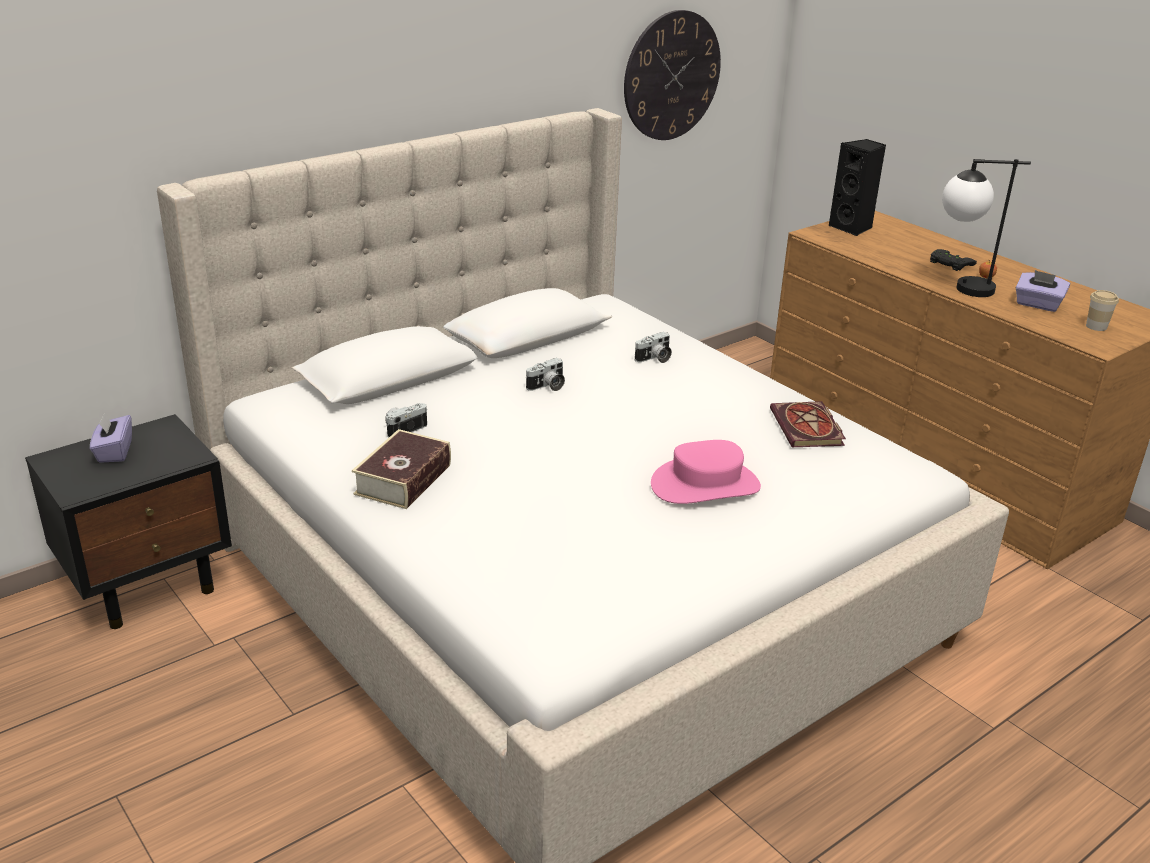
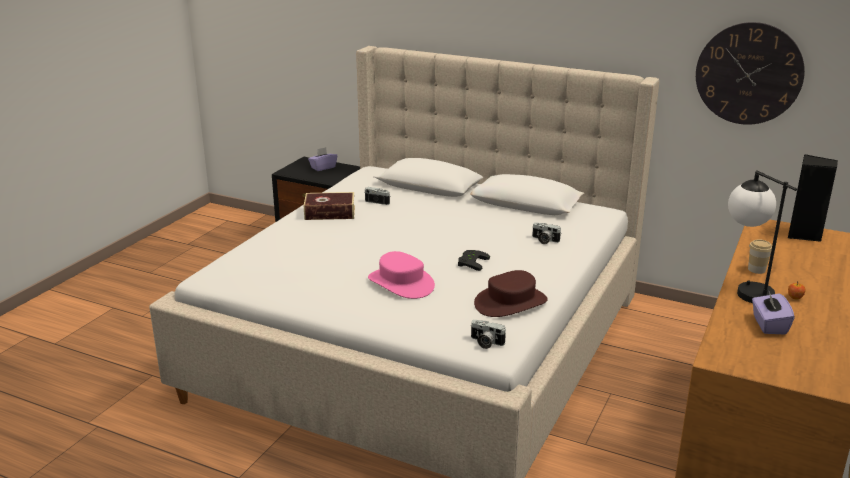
camera: 65 degrees right, 5 degrees down
camera [526,358,565,391] -> camera moved to [470,320,507,349]
book [770,401,846,447] -> brown hat [474,270,548,317]
black game controller [930,249,977,271] -> black game controller moved to [458,250,490,271]
cup [1086,290,1119,331] -> cup moved to [748,239,772,274]

